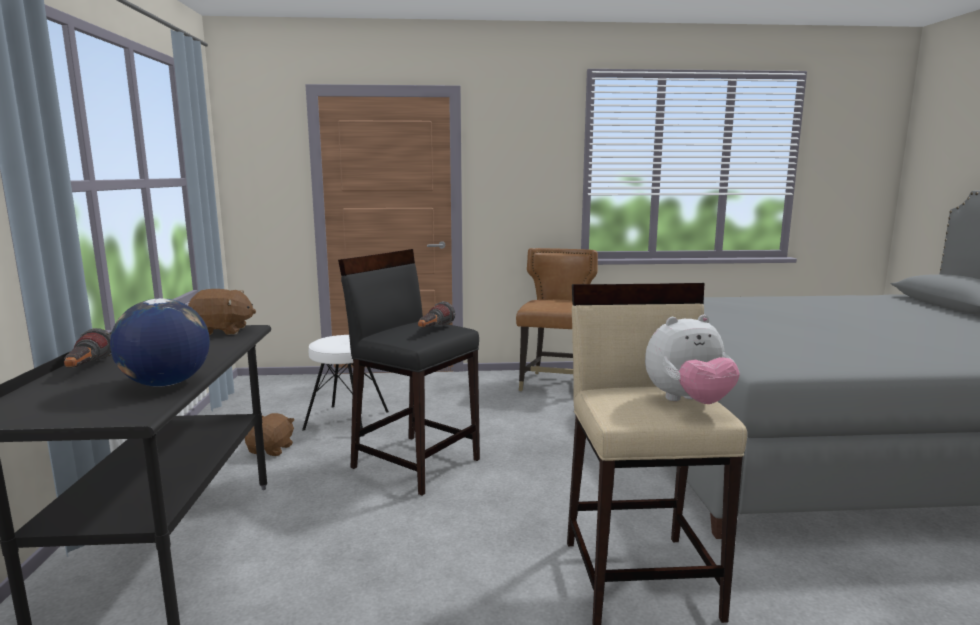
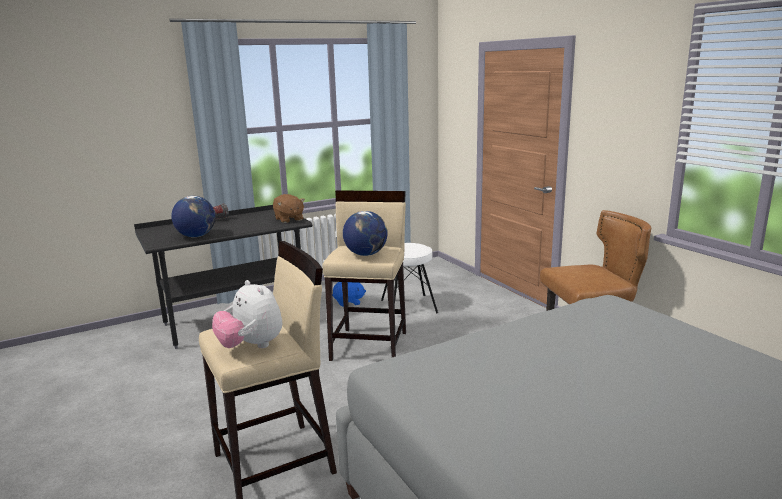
camera: 65 degrees right, 5 degrees up
brown plush toy [245,413,295,456] -> blue plush toy [333,282,366,307]
black stool [338,249,480,496] -> beige stool [322,190,406,361]
flashlight [418,301,455,328] -> globe [343,211,388,256]

